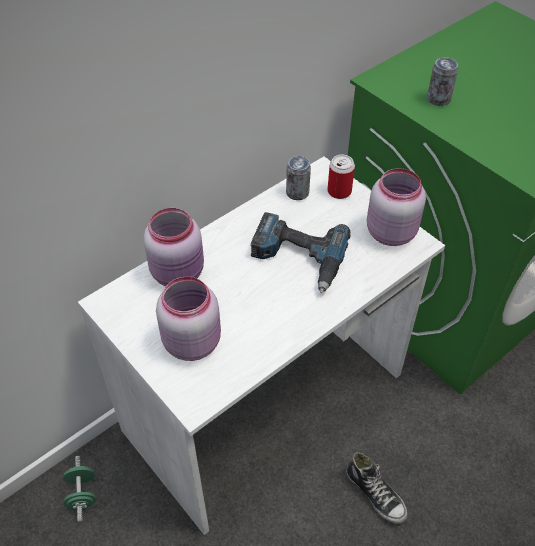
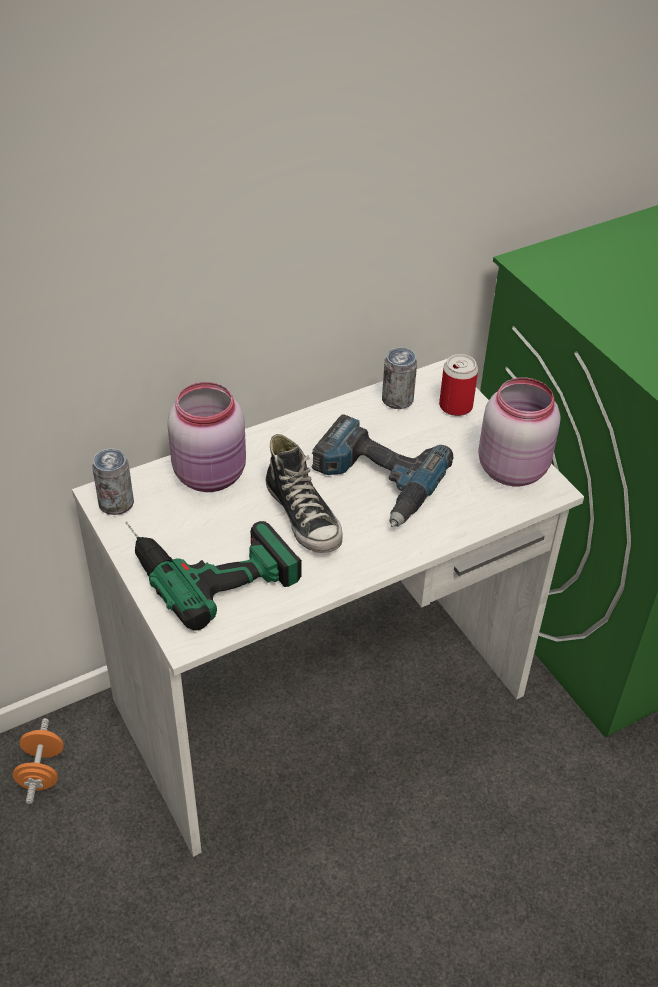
camera: 10 degrees right, 5 degrees down
green dumbbell [63,456,96,522] -> orange dumbbell [13,718,64,804]
pink jar [156,277,221,361] -> power drill [125,521,302,631]
shoe [346,452,408,524] -> shoe moved to [266,434,343,553]
can [427,57,458,106] -> can moved to [92,448,134,515]

